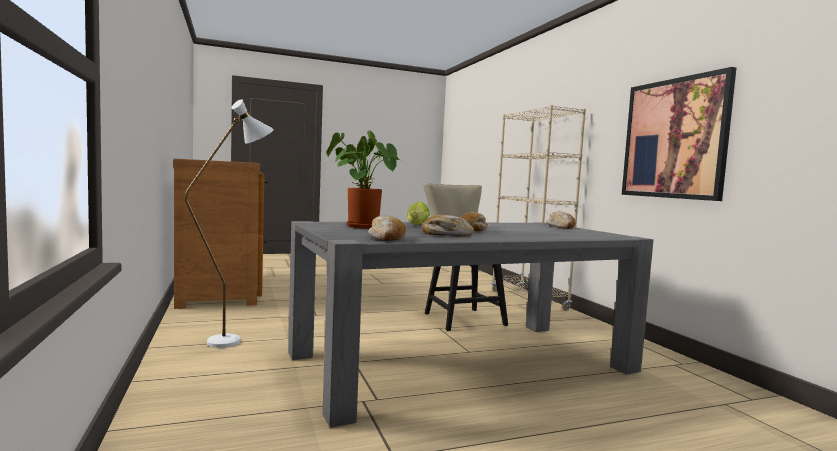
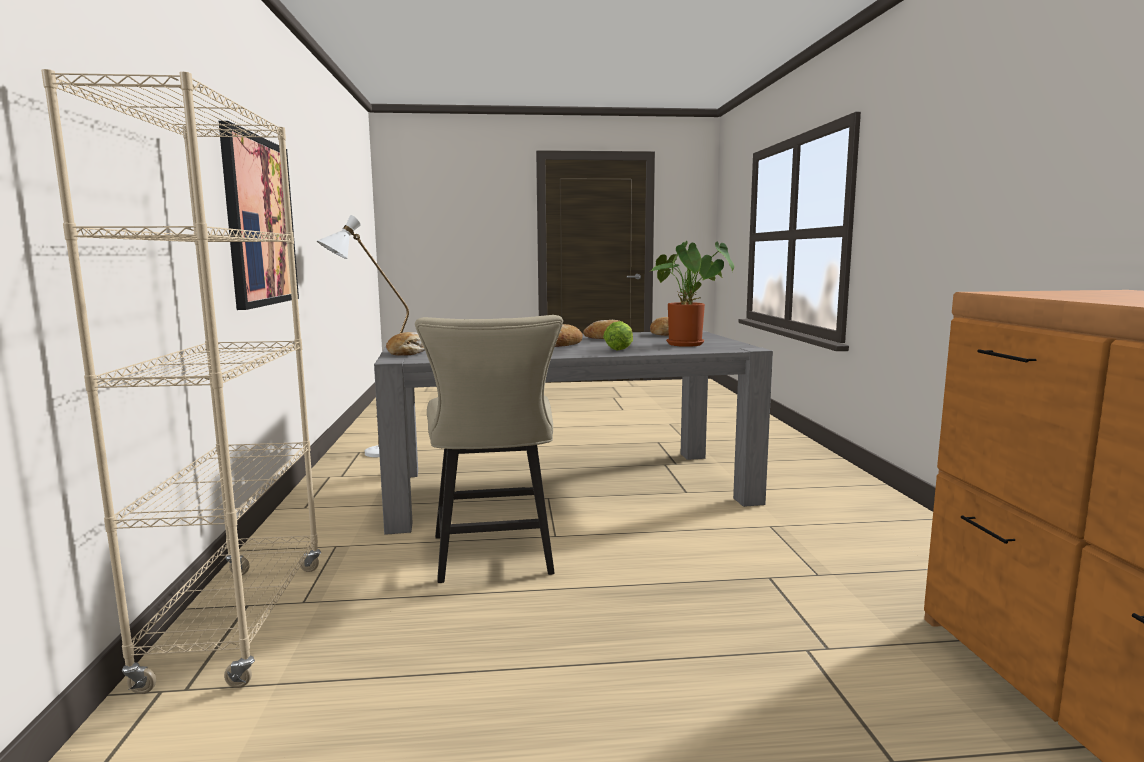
camera: 165 degrees left, 5 degrees up
white floor lamp [185,99,274,348] -> white floor lamp moved to [317,215,409,457]

